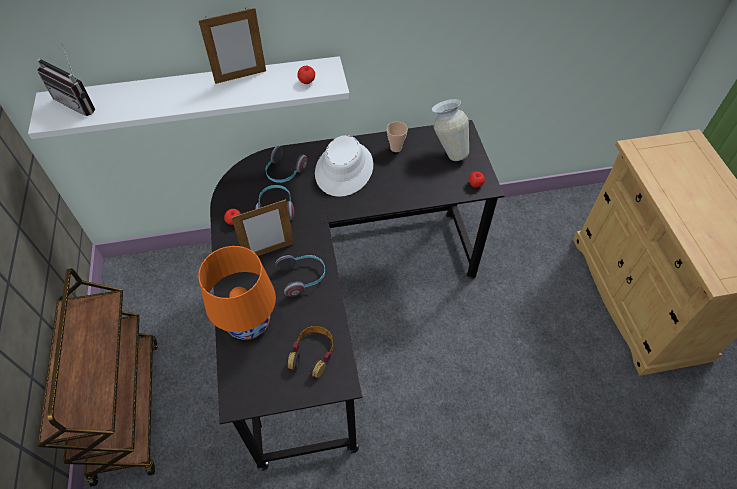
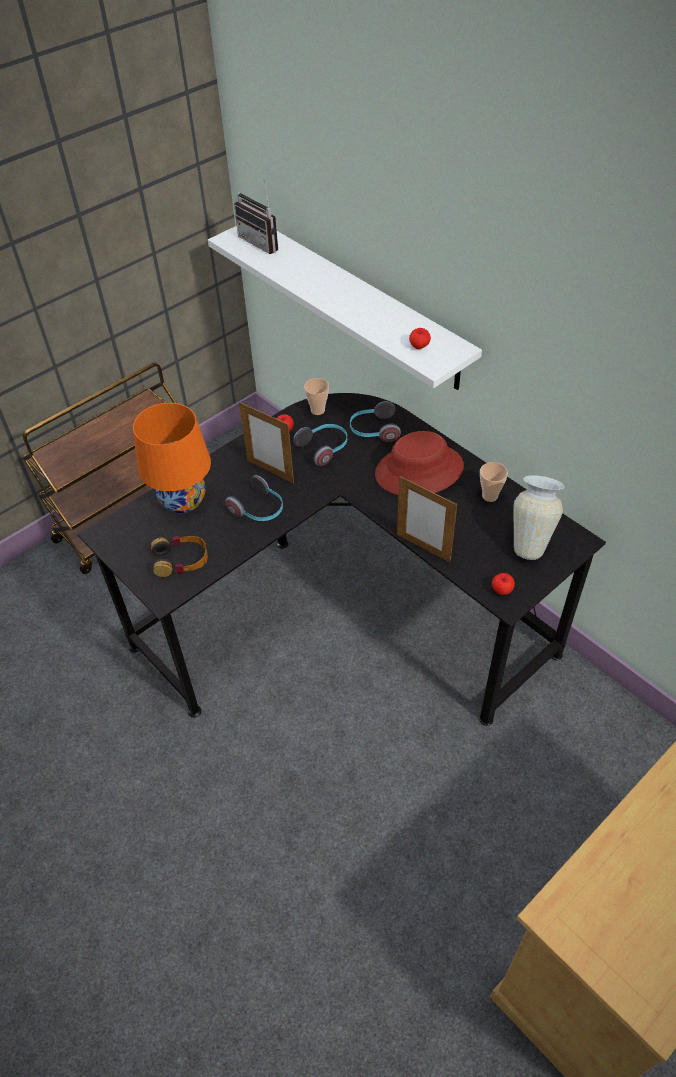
camera: 60 degrees right, 5 degrees down
radio [37,43,95,116] -> radio turned 45 degrees counterclockwise [234,181,278,254]
picture frame [198,7,266,84] -> picture frame moved to [397,476,457,562]
white hat [315,135,373,197] -> red hat [375,431,464,495]
none -> cup [304,378,329,415]

